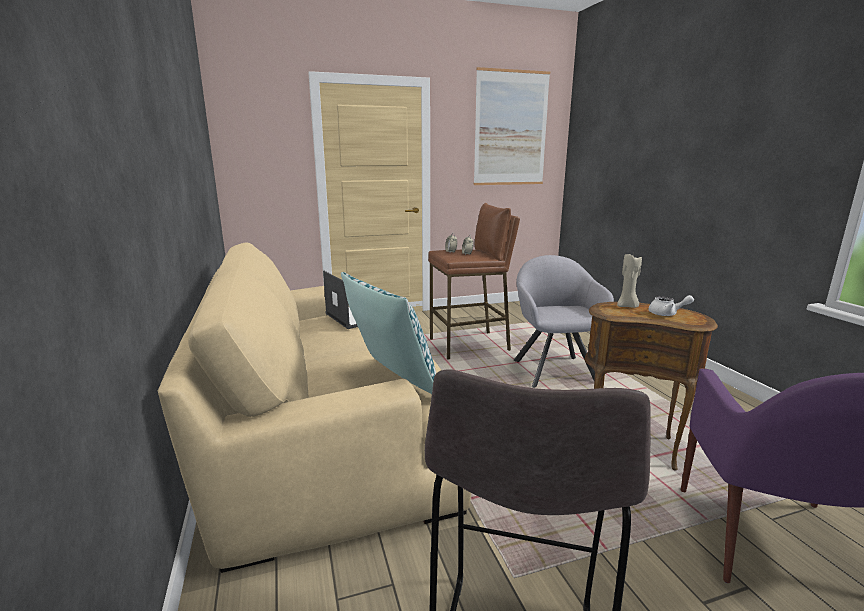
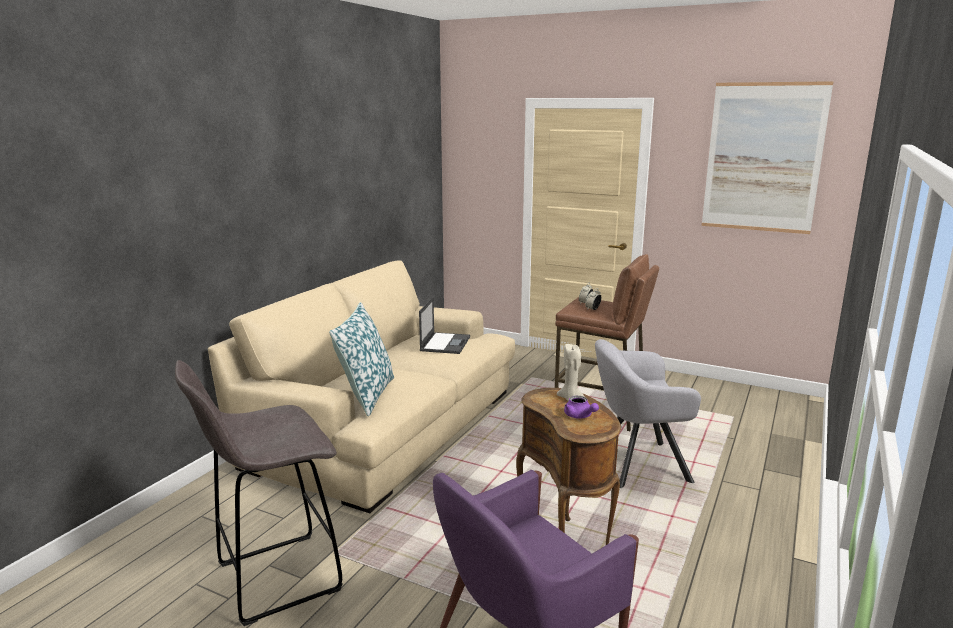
camera: 45 degrees right, 0 degrees up
grey armchair [514,255,614,388] -> grey armchair turned 135 degrees counterclockwise [595,339,701,488]
white teapot [649,295,694,316] -> purple teapot [564,396,599,419]

